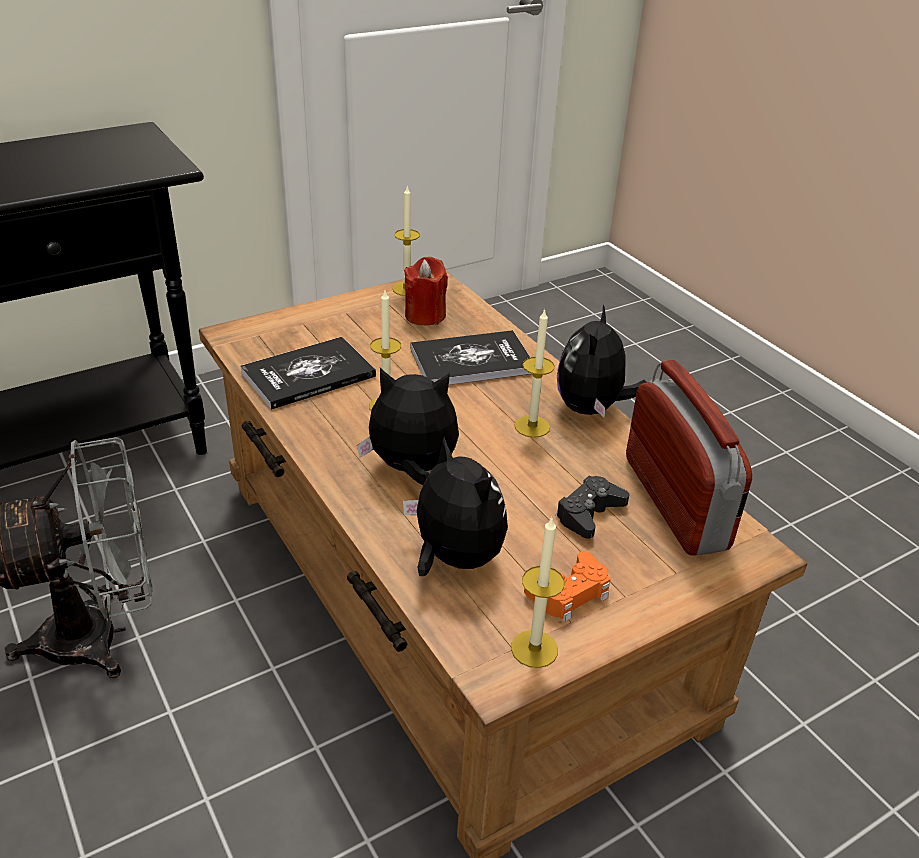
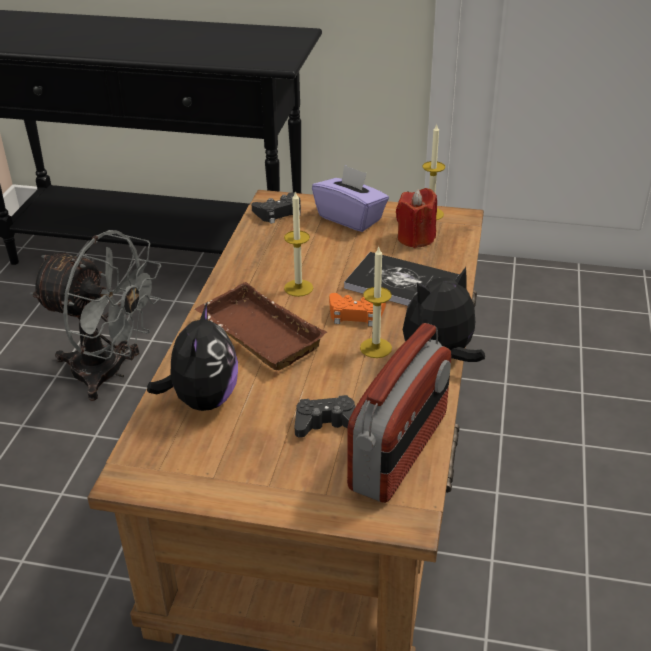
camera: 45 degrees right, 0 degrees up
book [240,337,376,410] -> none
plush toy [357,368,459,485] -> brown tray [194,282,327,370]
candle [511,516,565,668] -> none
orange game controller [524,551,611,622] -> orange game controller moved to [329,293,386,326]
none -> black game controller [251,193,301,224]
none -> purple tissue box [312,164,389,232]

